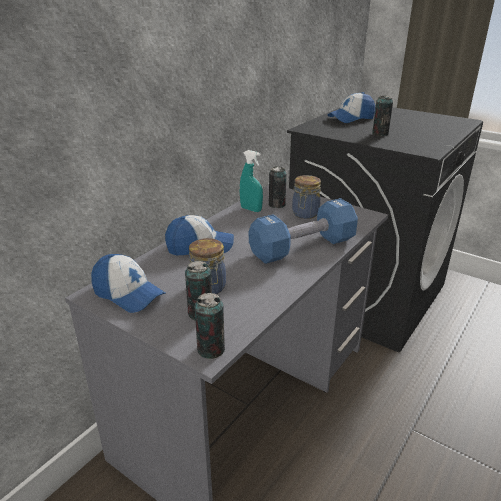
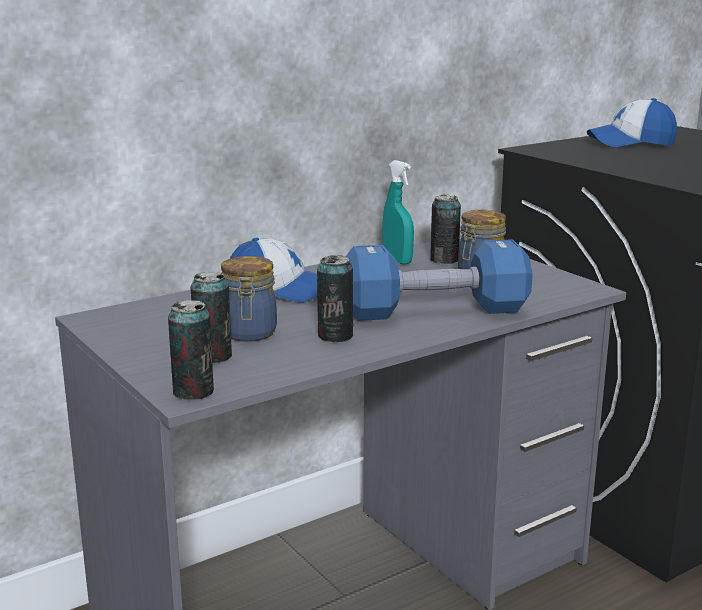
camera: 20 degrees right, 10 degrees down
cap [91,254,165,313] -> none
can [372,95,393,136] -> can moved to [317,255,353,342]

